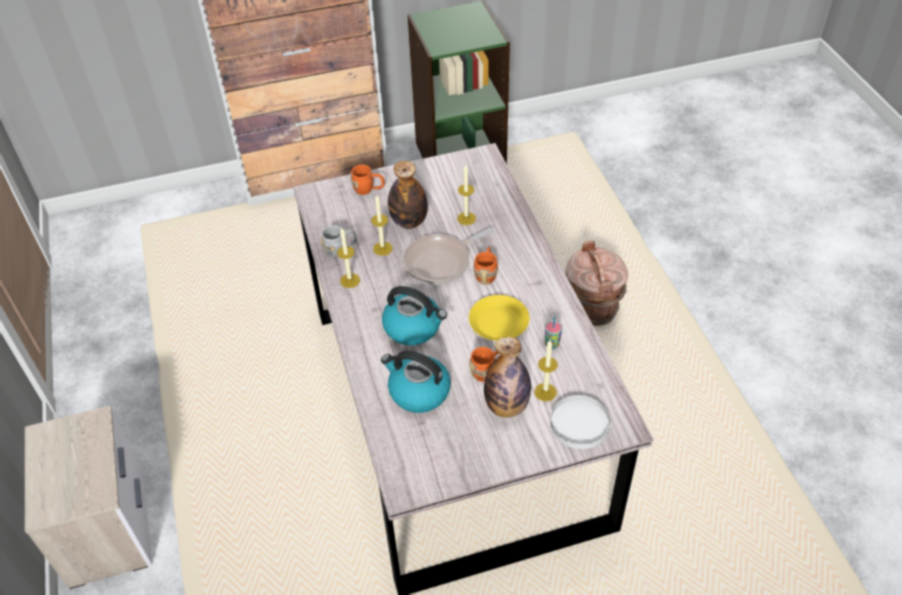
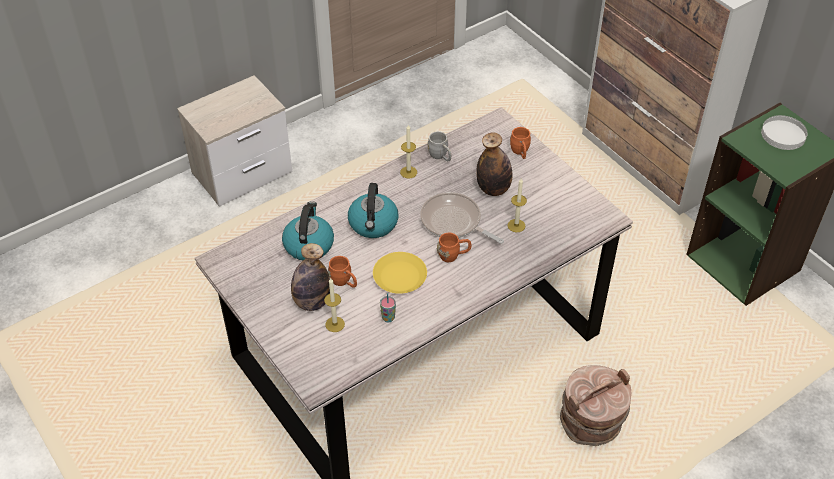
camera: 70 degrees right, 0 degrees up
candle [371,196,393,256] -> none
white plate [551,395,610,449] -> white plate moved to [761,115,808,150]

